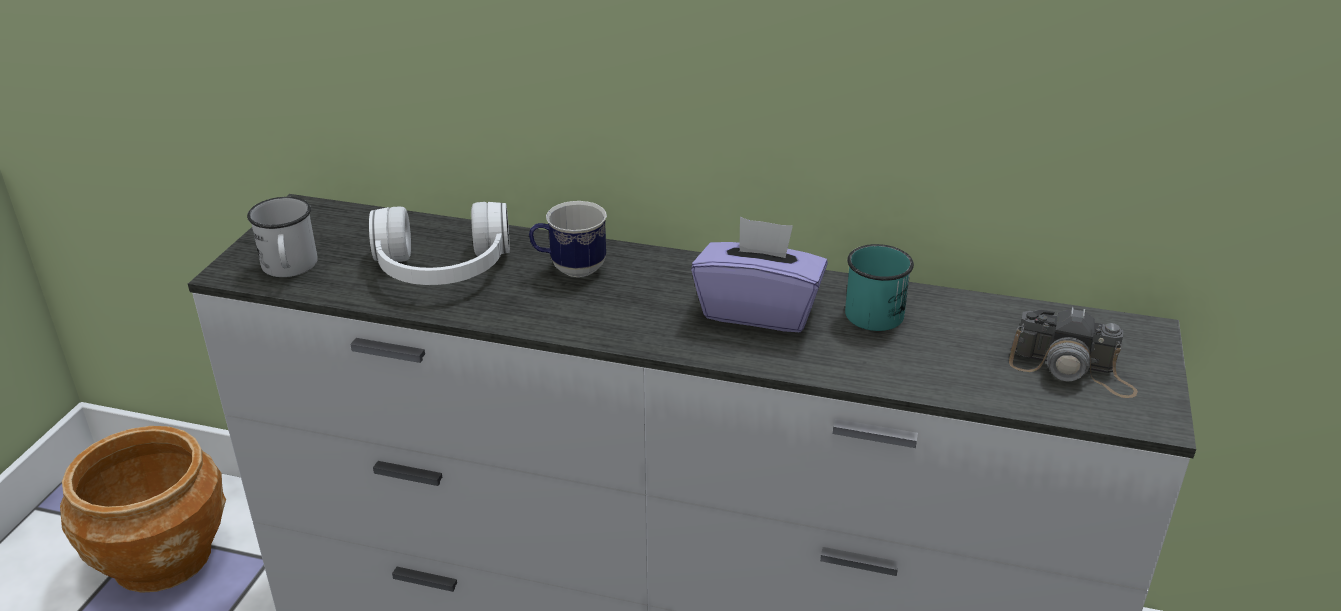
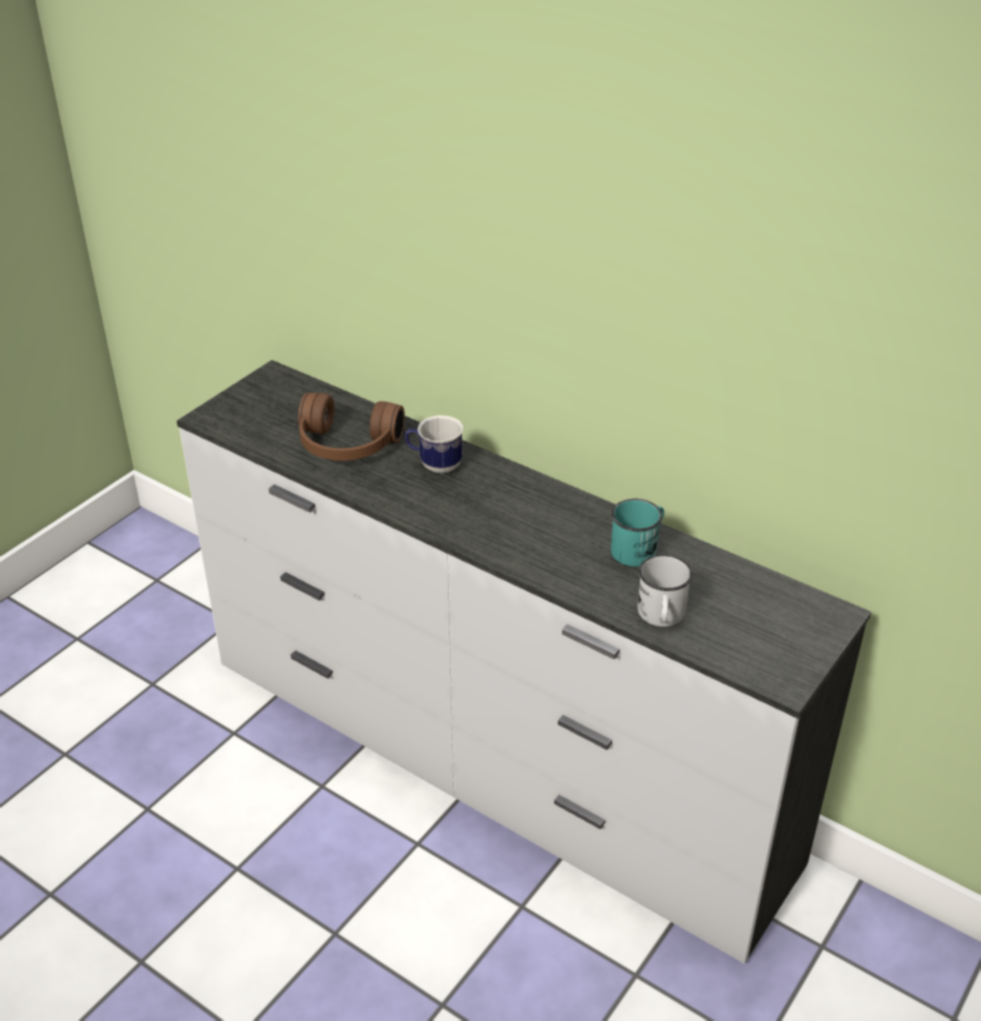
camera: 20 degrees right, 5 degrees up
brown planter [60,426,226,593] -> none
white mug [247,197,318,277] -> white mug moved to [638,555,692,627]
white headphones [369,202,510,285] -> brown headphones [298,393,405,461]
purple tissue box [691,217,828,332] -> none
camera [1009,307,1138,398] -> none

